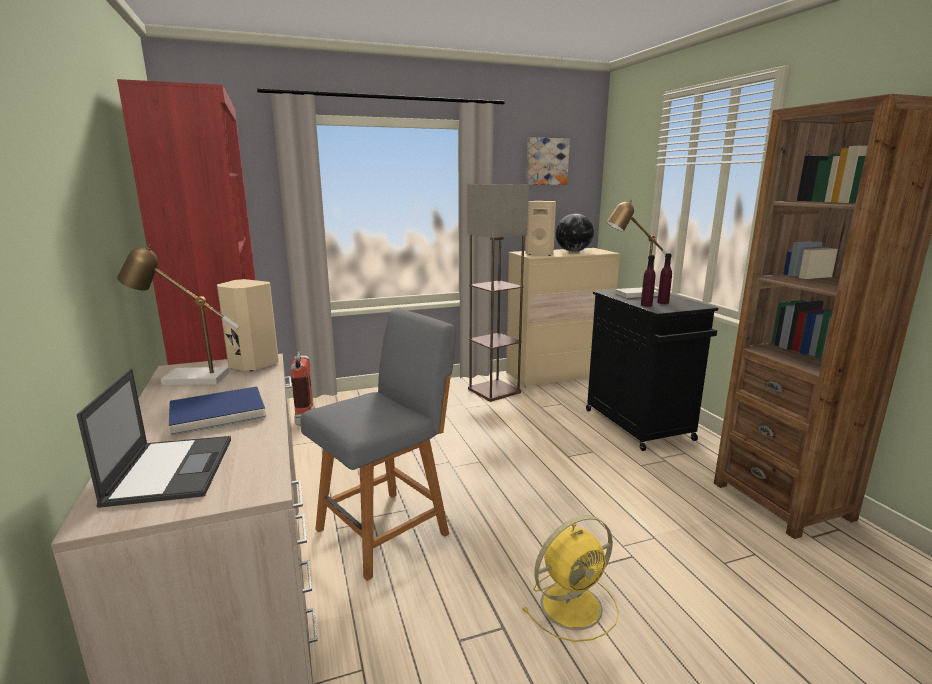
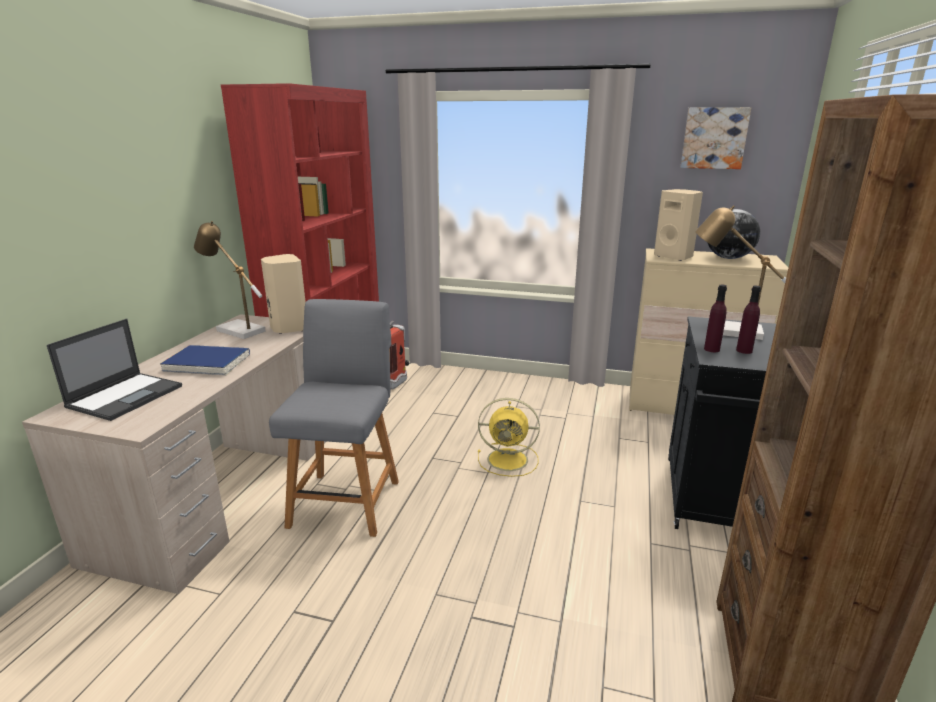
camera: 35 degrees right, 5 degrees up
grey chair [300,309,456,581] -> grey chair turned 75 degrees counterclockwise [269,299,399,537]
floor lamp [467,184,529,402] -> none
yellow fan [522,515,619,642] -> yellow fan moved to [478,398,540,477]

